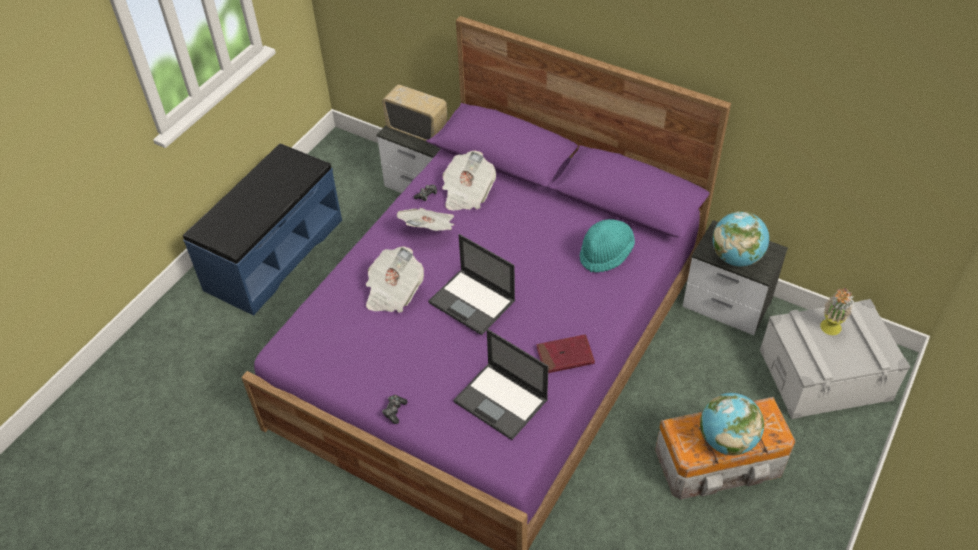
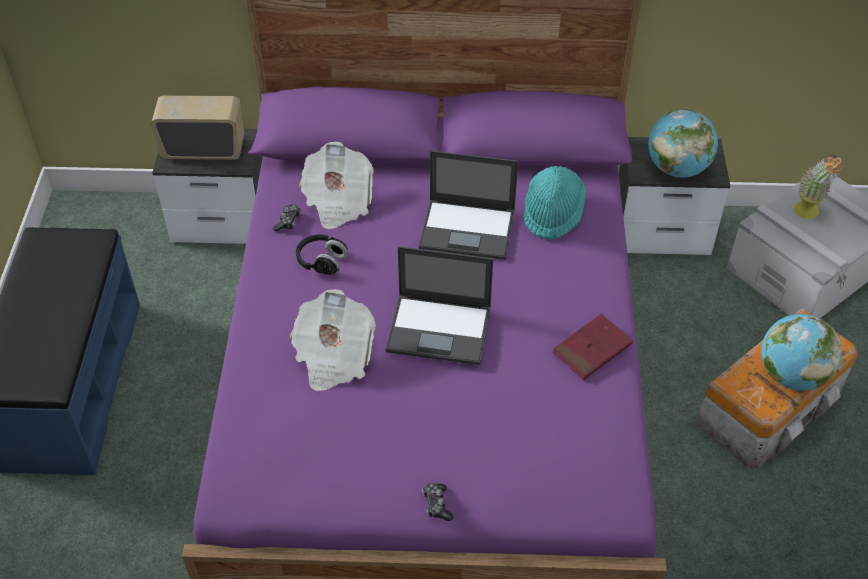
camera: 30 degrees left, 0 degrees up
newspaper [397,208,454,231] -> black headphones [296,234,349,275]
laptop [453,329,548,440] -> laptop moved to [419,151,518,260]

